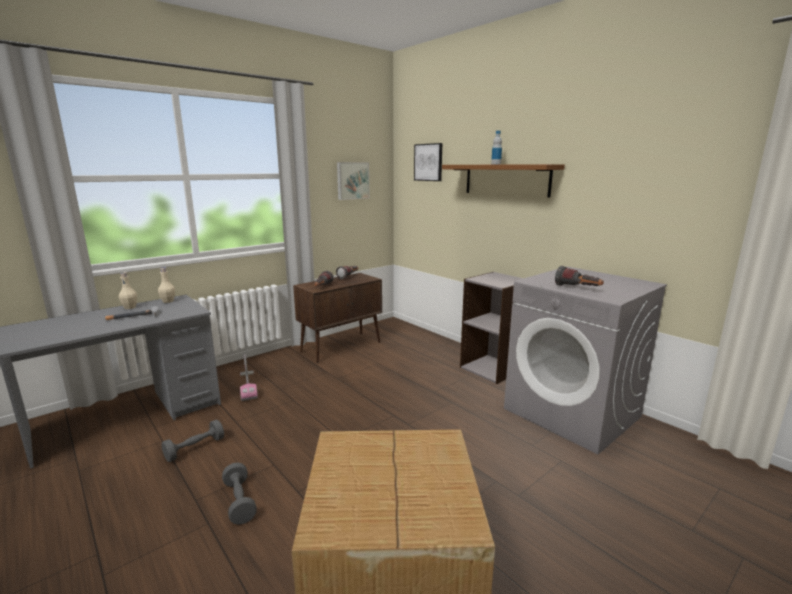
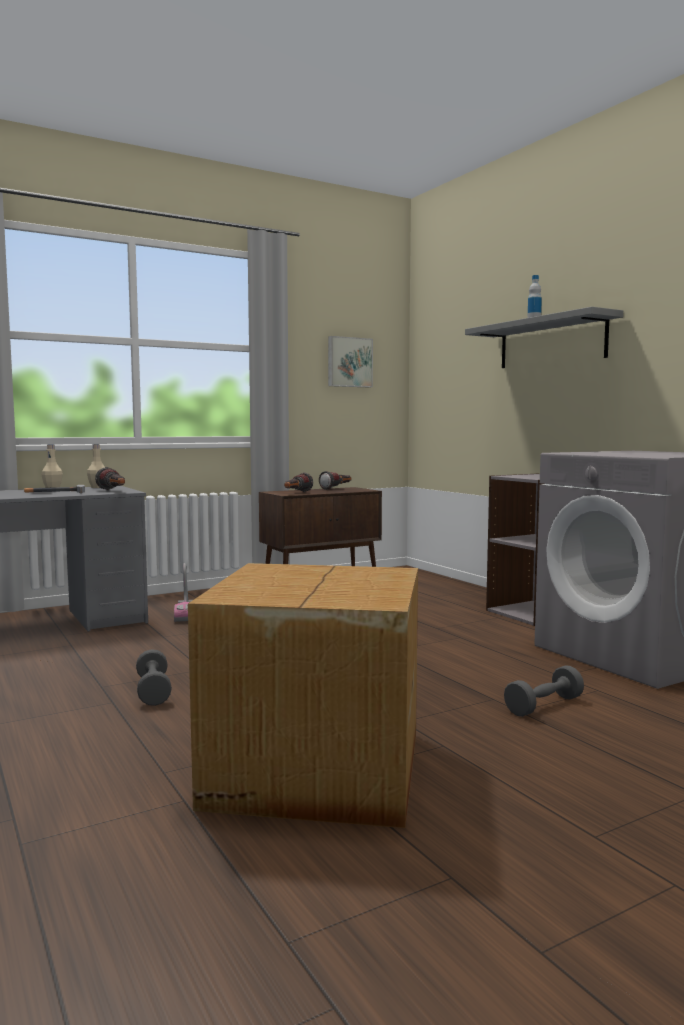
camera: 10 degrees right, 10 degrees down
grey dumbbell [161,419,224,462] -> grey dumbbell moved to [504,665,584,717]
picture [414,143,442,181] -> none
brown shelf [442,164,565,198] -> grey shelf [465,307,623,368]
flashlight [555,266,604,286] -> flashlight moved to [95,467,125,490]

